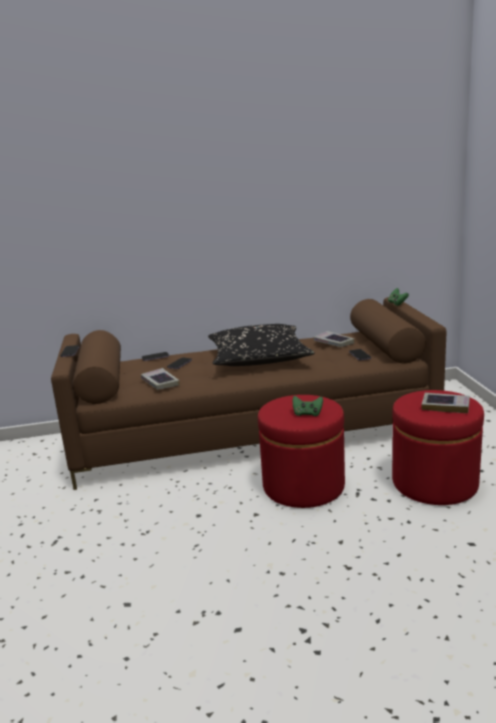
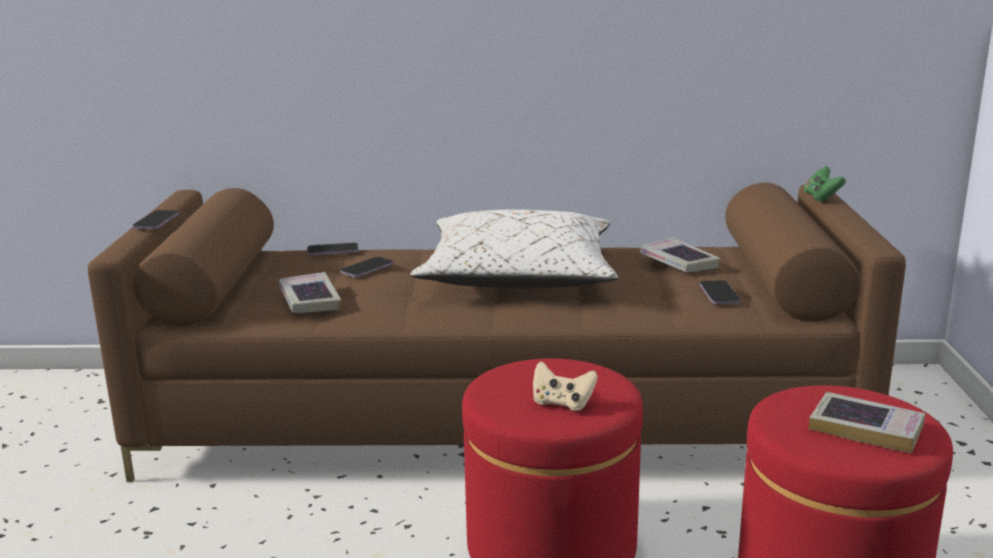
camera: 10 degrees right, 0 degrees up
black pillow [208,324,315,366] -> white pillow [410,209,618,288]
green game controller [293,396,323,416] -> beige game controller [533,361,598,411]

